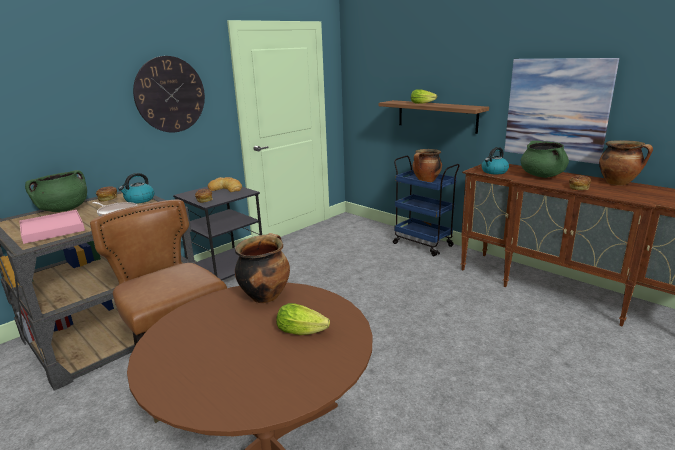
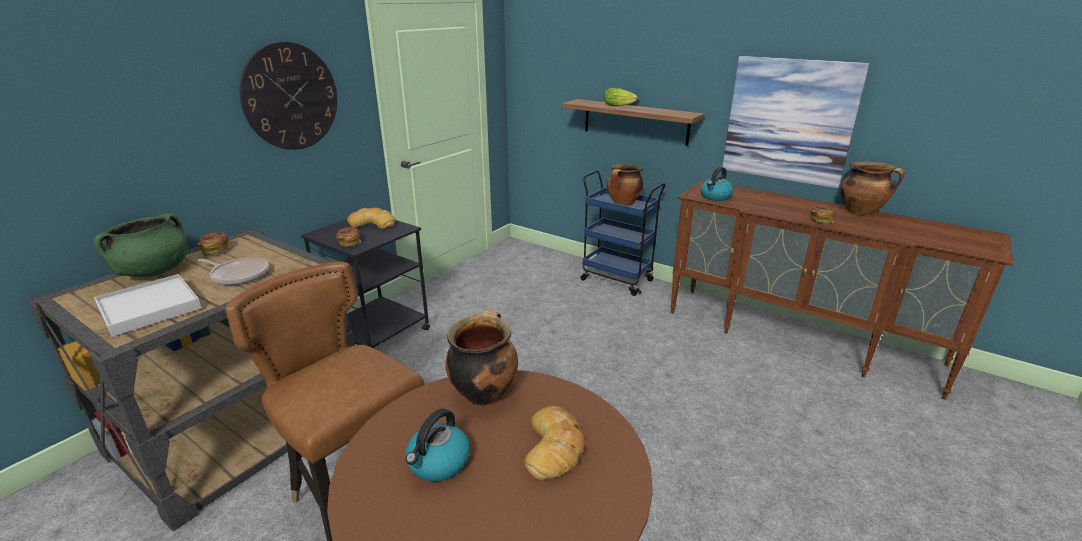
camera: 10 degrees left, 5 degrees up
pink tray [19,210,85,244] -> white tray [94,274,202,337]
kettle [118,173,155,204] -> kettle moved to [405,409,470,482]
lettuce [276,303,330,335] -> bread [524,406,585,480]
green cooking pot [521,141,569,178] -> none

